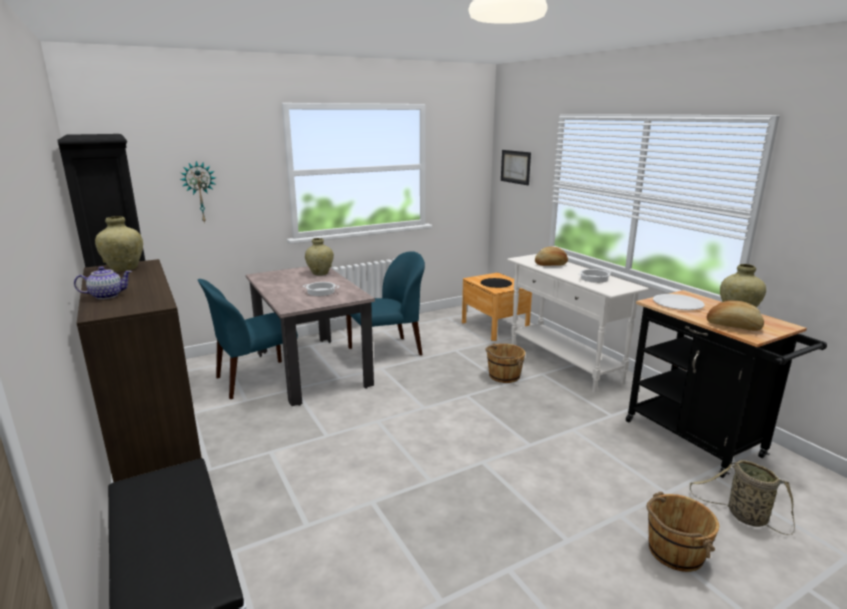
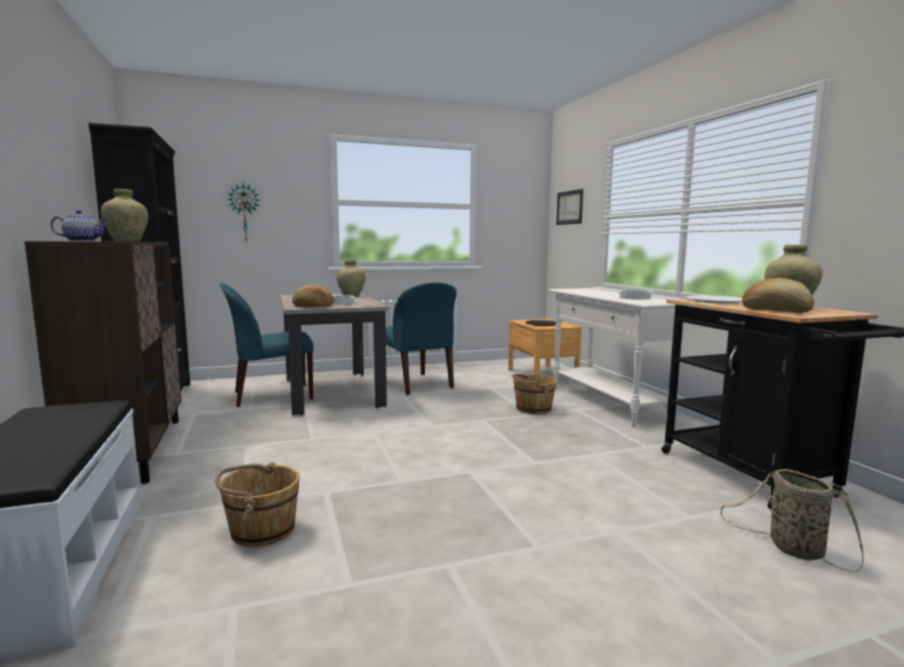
camera: 10 degrees right, 10 degrees down
blue chair [346,251,425,355] -> blue chair turned 75 degrees clockwise [386,283,457,395]
bread [535,247,568,266] -> bread moved to [292,285,333,307]
brown bucket [647,492,719,572] -> brown bucket moved to [215,462,300,547]

